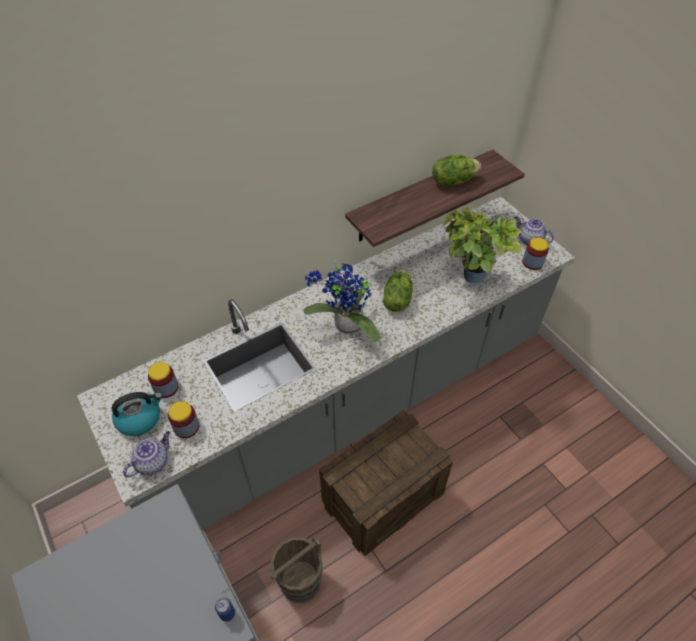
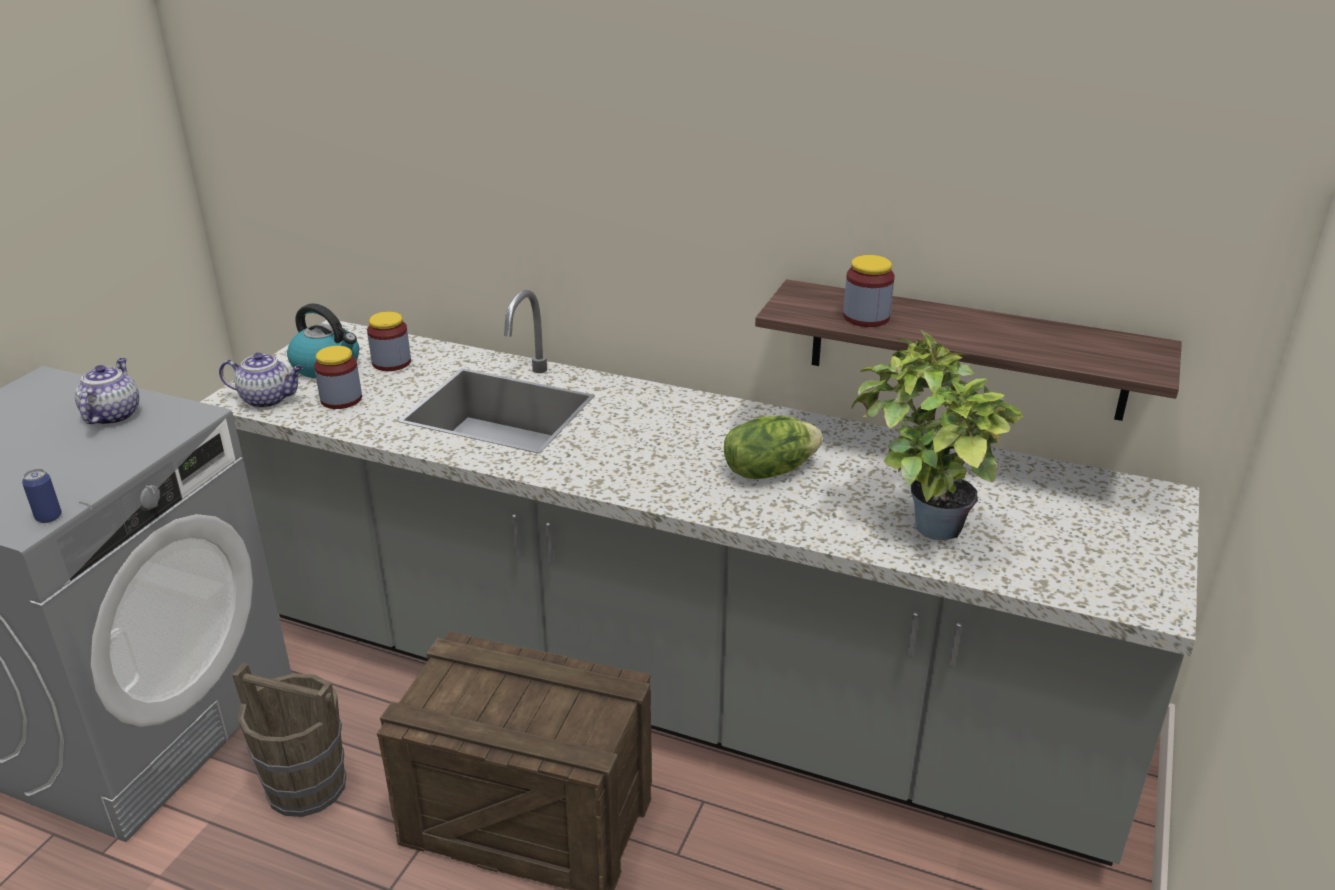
camera: 55 degrees right, 20 degrees down
potted plant [304,261,380,342] -> none
lettuce [432,155,481,186] -> none
teapot [514,216,554,245] -> teapot moved to [75,358,139,425]
jar [522,238,549,270] -> jar moved to [843,255,895,327]

